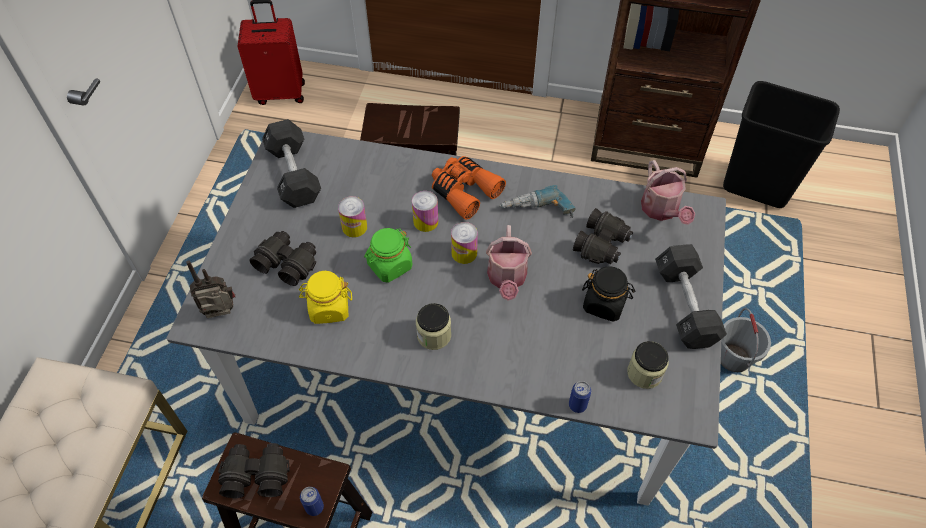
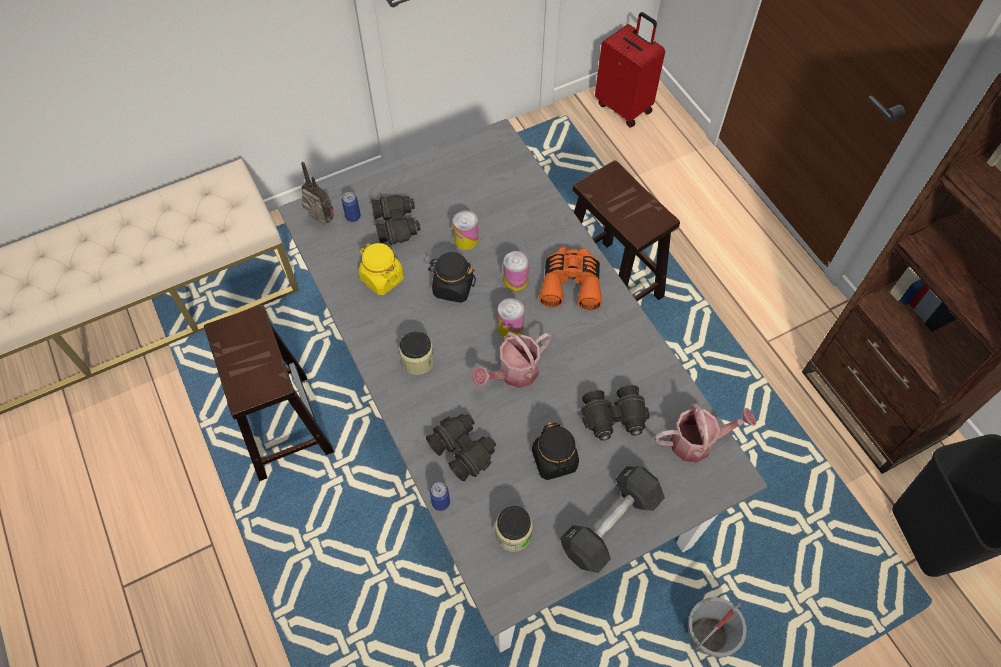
camera: 50 degrees right, 5 degrees up
black binoculars [218,443,290,498] -> black binoculars moved to [426,414,496,481]
black dumbbell [262,119,321,208] -> none
can [300,487,324,516] -> can moved to [341,192,361,222]
green jar [364,228,412,283] -> black jar [428,252,476,303]
power drill [499,185,576,218] -> none
watering can [641,160,696,225] -> watering can turned 135 degrees counterclockwise [655,404,756,463]

